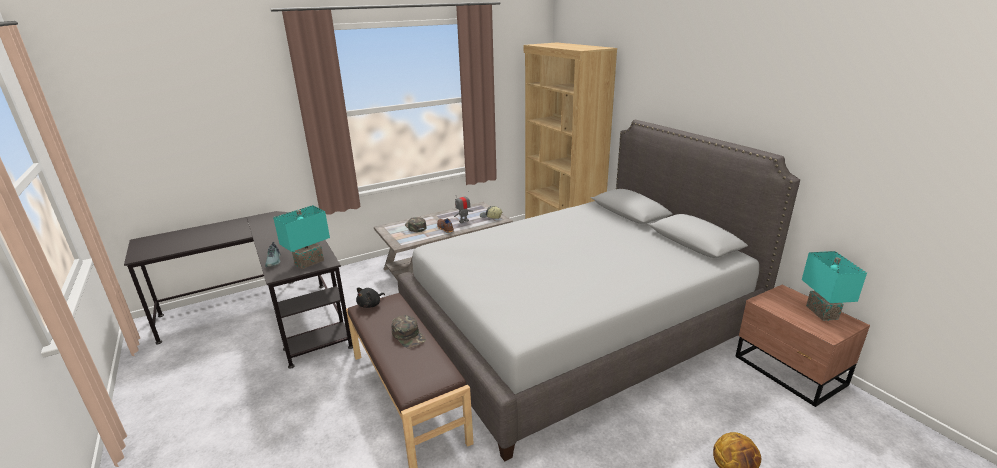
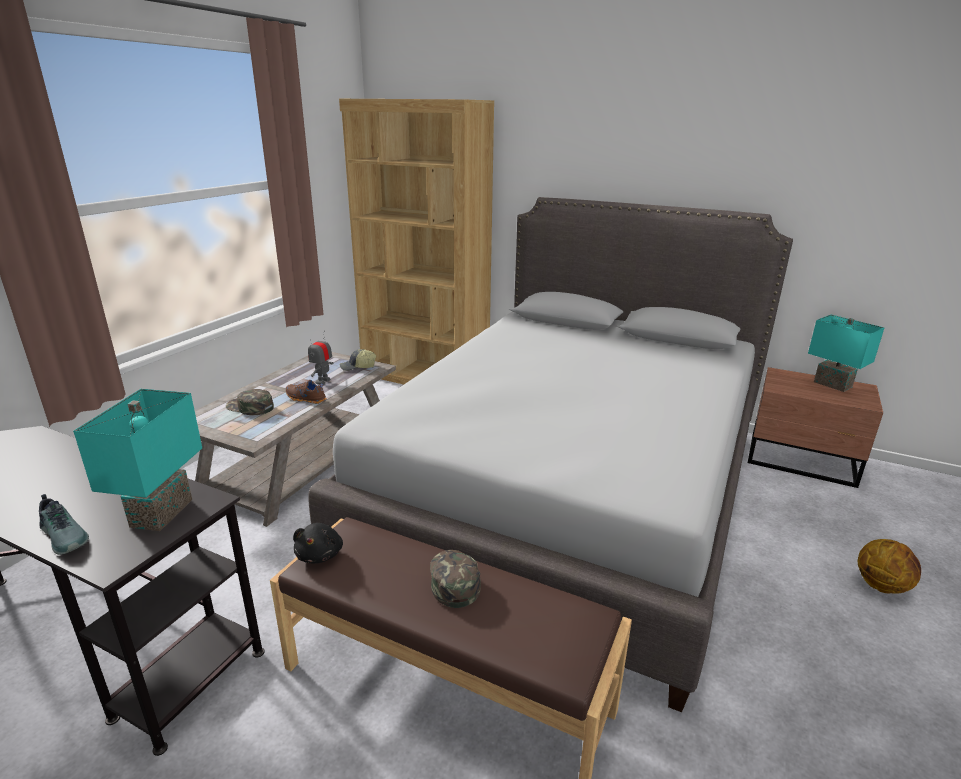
camera: 35 degrees left, 0 degrees up
green cap [391,315,426,348] -> green cap turned 120 degrees counterclockwise [430,550,481,608]

